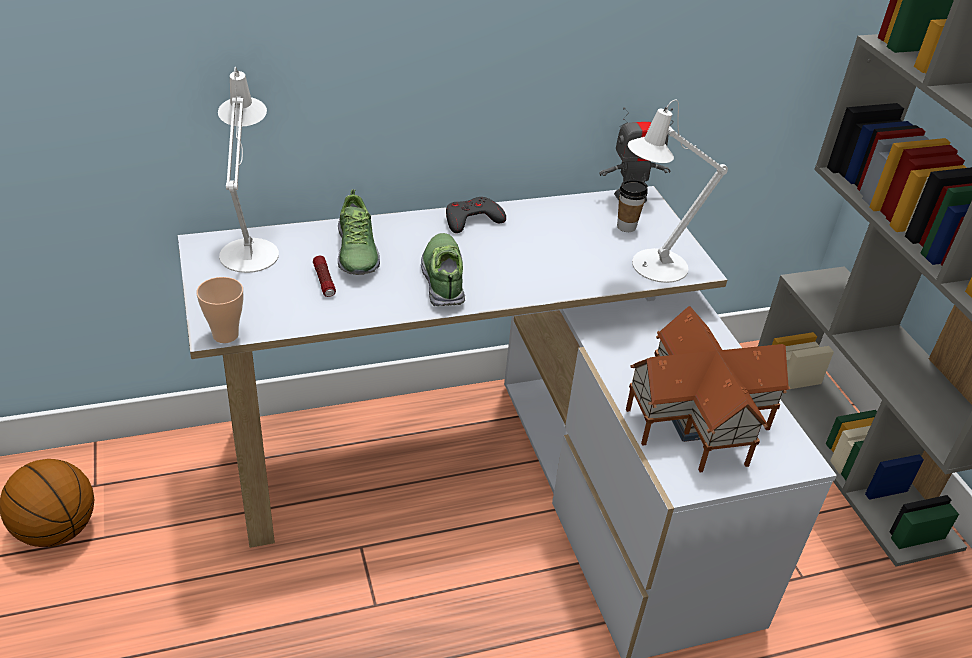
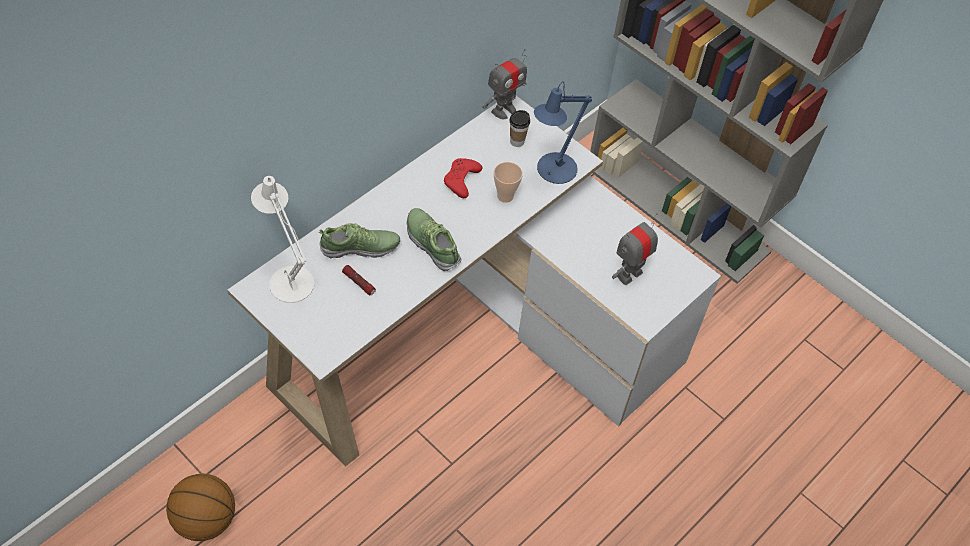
camera: 30 degrees left, 15 degrees up
cup [196,277,243,343] -> cup moved to [494,162,523,203]
shoe [338,189,380,275] -> shoe turned 60 degrees counterclockwise [319,223,400,258]
grey game controller [446,197,506,233] -> none
toy house [626,306,790,472] -> toy robot [612,213,658,285]
white table lamp [628,99,728,283] -> blue table lamp [534,81,592,184]
none -> red game controller [444,158,483,198]

